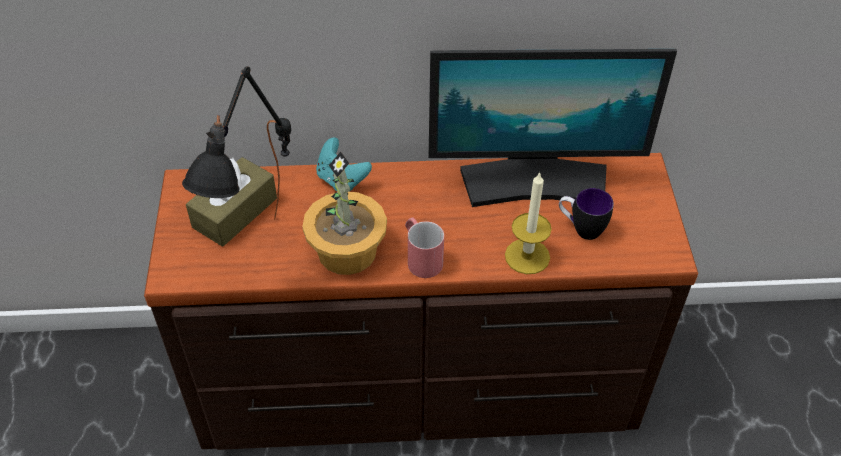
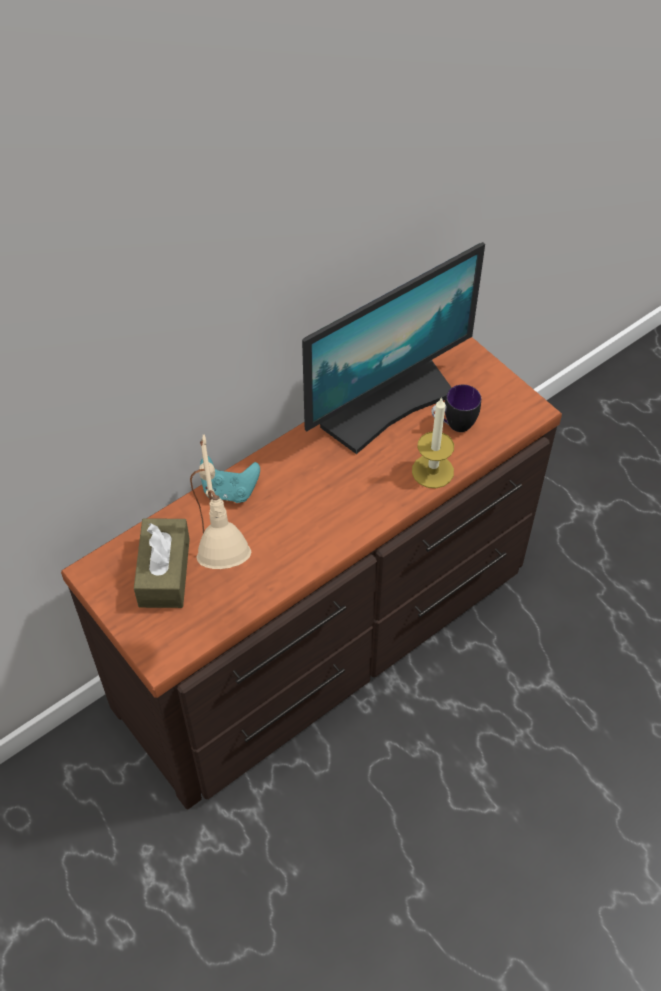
camera: 35 degrees left, 5 degrees up
black table lamp [182,66,291,220] -> beige table lamp [190,434,251,569]
potted plant [302,151,387,275] -> none
red mug [405,218,444,278] -> none

